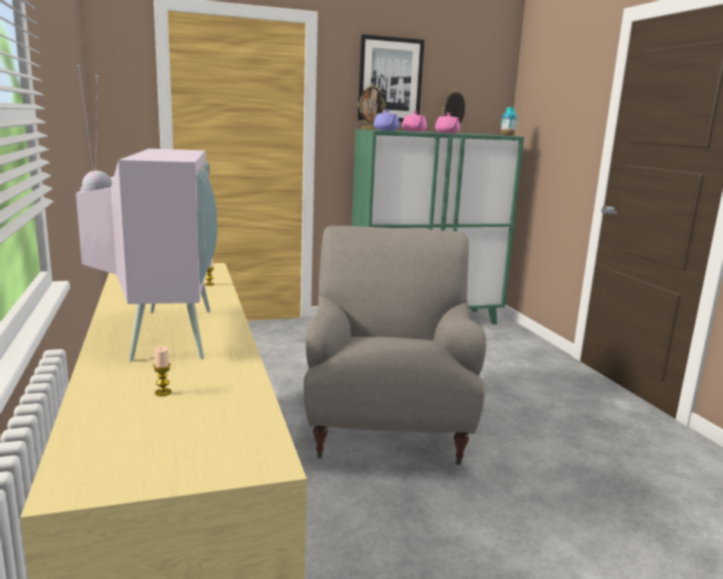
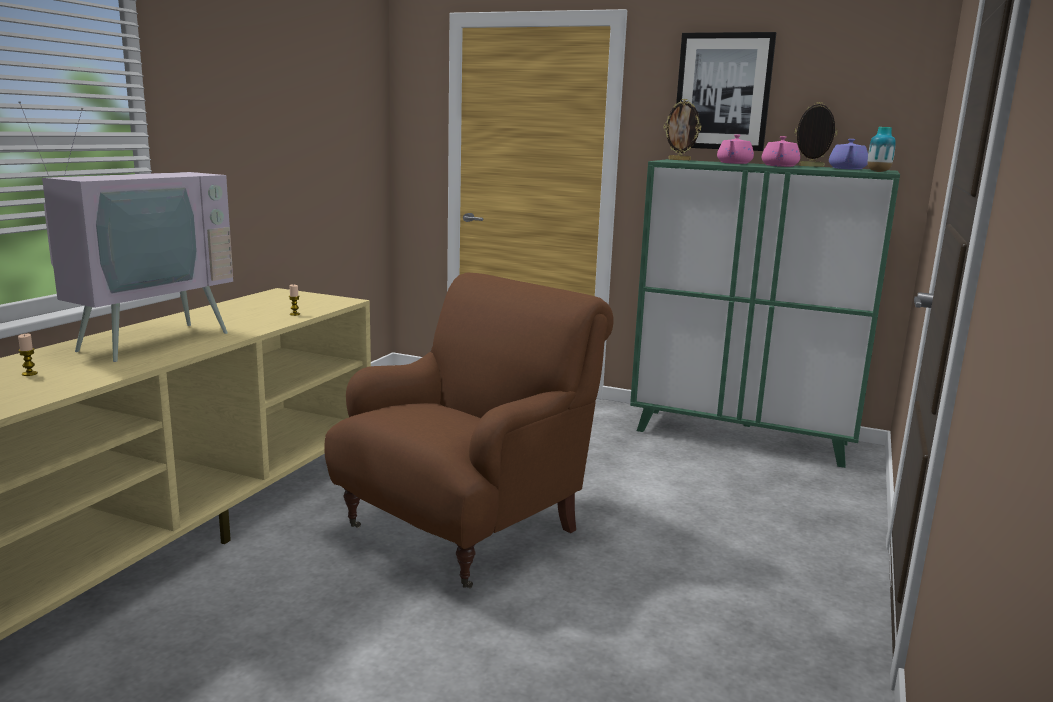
camera: 40 degrees right, 0 degrees up
grey armchair [304,226,486,465] -> brown armchair [324,272,613,588]
purple teapot [374,109,400,131] -> purple teapot moved to [829,139,868,170]

